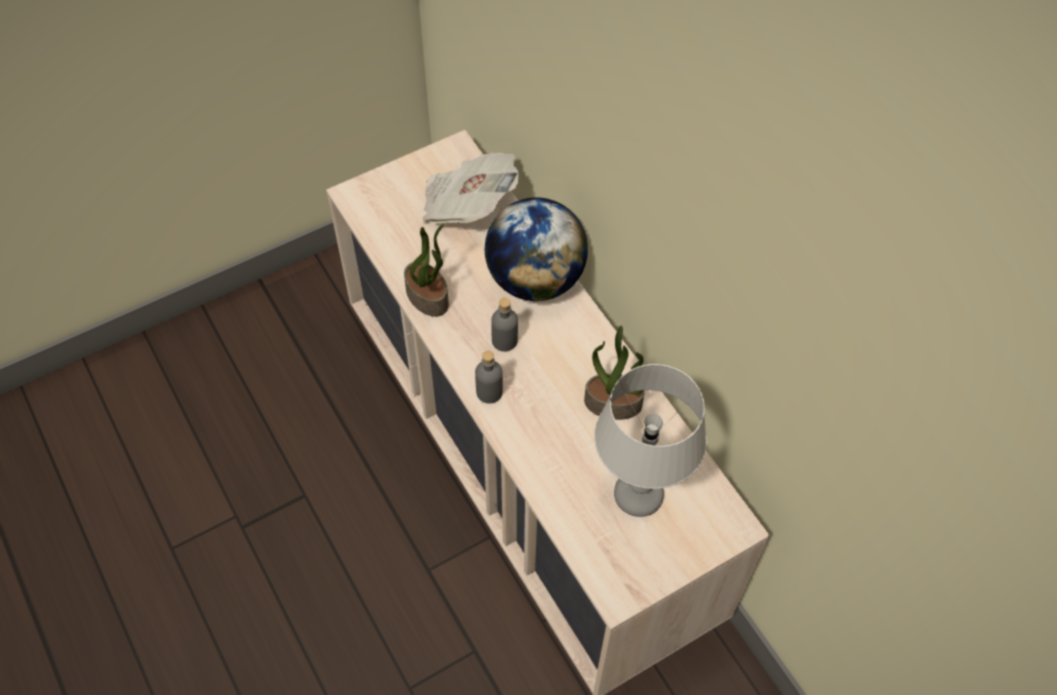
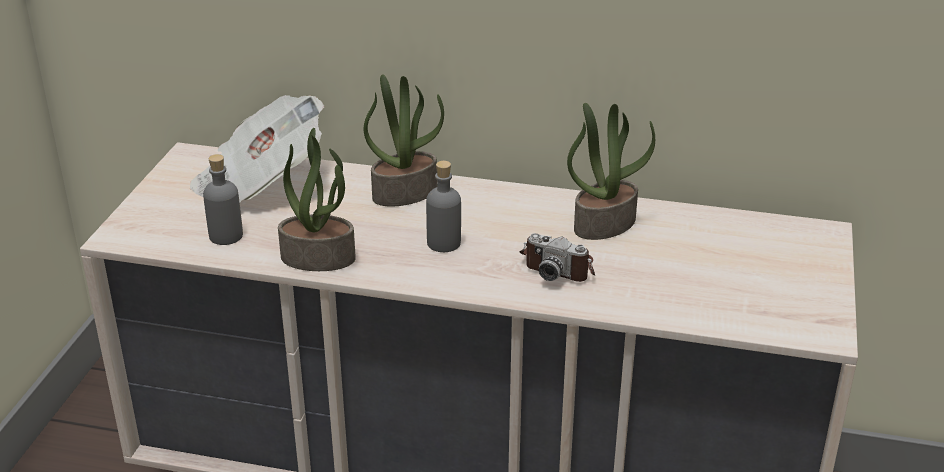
camera: 45 degrees left, 25 degrees down
grey bottle [475,351,503,404] -> grey bottle moved to [203,154,243,245]
globe [485,197,588,301] -> potted plant [364,74,444,207]
grey table lamp [594,364,707,517] -> none
none -> camera [519,233,595,282]

